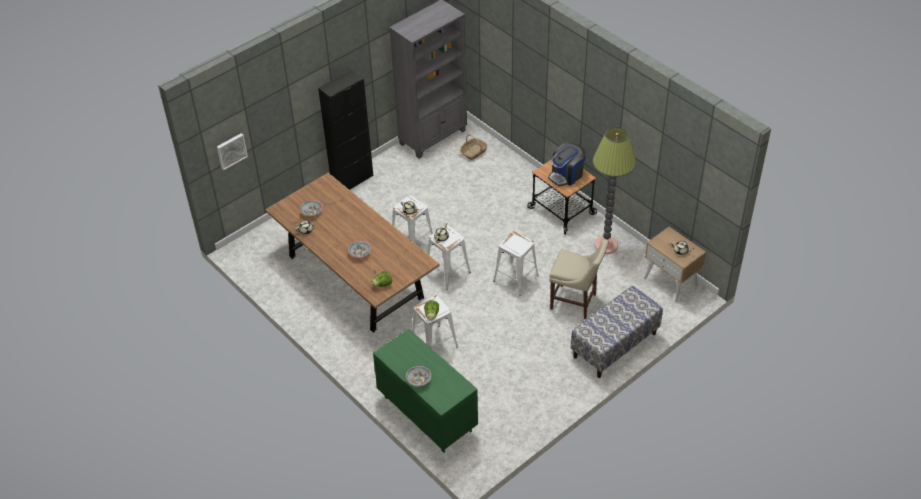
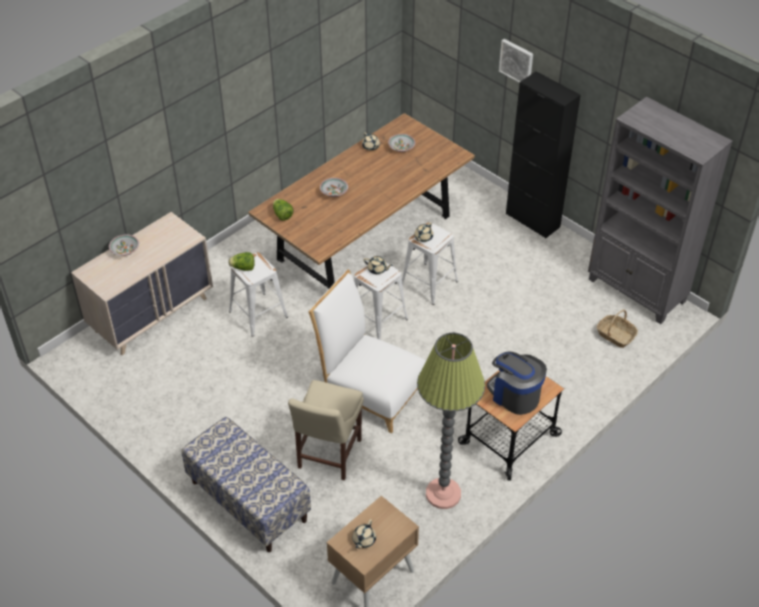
camera: 85 degrees right, 0 degrees up
picture [217,133,248,170] -> picture moved to [499,39,533,83]
green dresser [373,329,478,453] -> beige dresser [71,212,213,355]
white stool [493,232,539,296] -> white chair [308,269,426,433]

